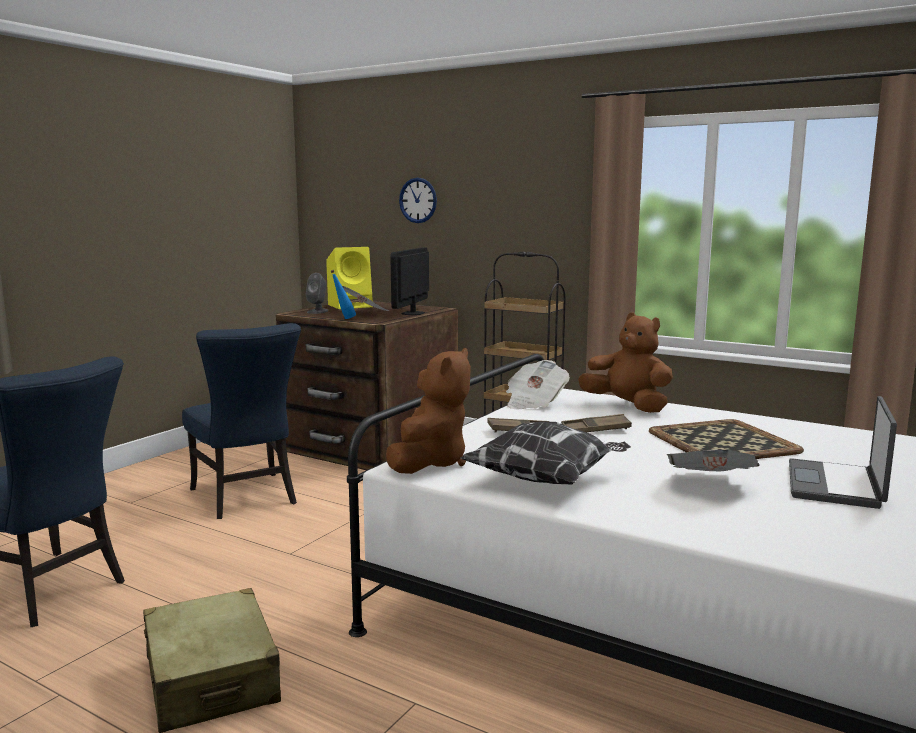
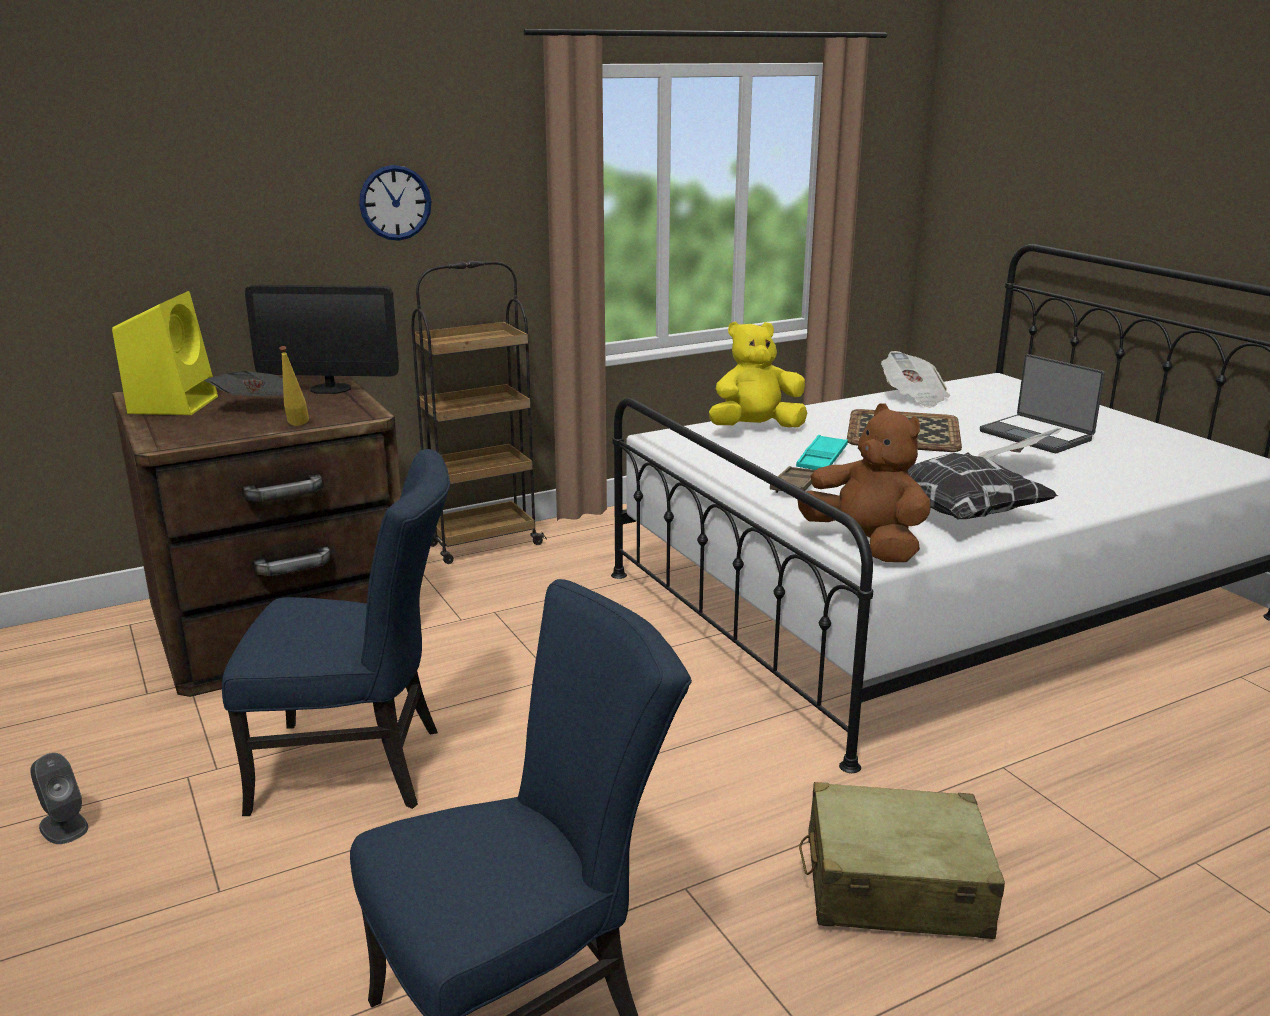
camera: 60 degrees left, 10 degrees up
grey speaker [306,273,328,314] -> grey speaker moved to [30,753,88,844]
blue bottle [331,270,356,319] -> yellow bottle [279,346,309,426]
monitor [390,247,429,315] -> monitor turned 45 degrees counterclockwise [245,285,399,394]
wall clock [399,178,437,223] -> wall clock moved to [359,165,431,241]
newspaper [506,360,570,409] -> newspaper moved to [881,351,950,408]
brown tray [561,414,632,432] -> turquoise tray [796,435,848,470]
brown plush toy [578,312,673,413] -> yellow plush toy [709,321,807,428]

